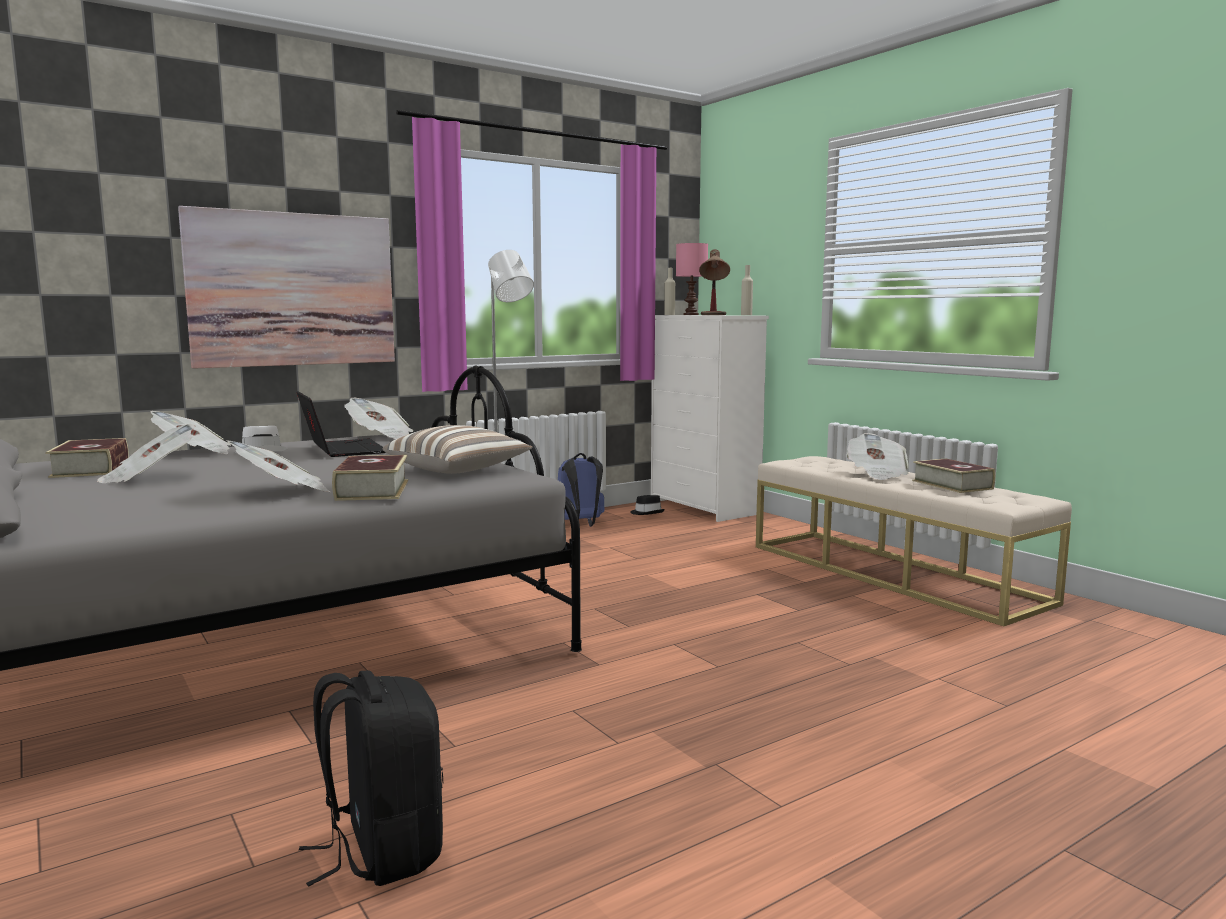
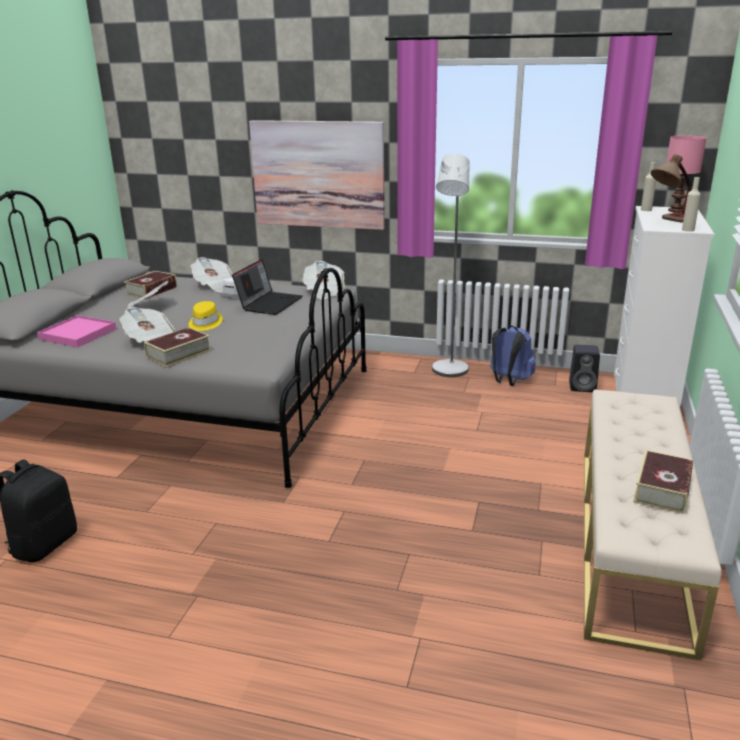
camera: 50 degrees right, 15 degrees up
pillow [383,425,532,474] -> none
black hat [630,495,665,515] -> black speaker [569,345,600,392]
newspaper [847,433,909,480] -> none
none -> pink tray [37,315,116,348]
none -> yellow hat [189,301,223,331]

